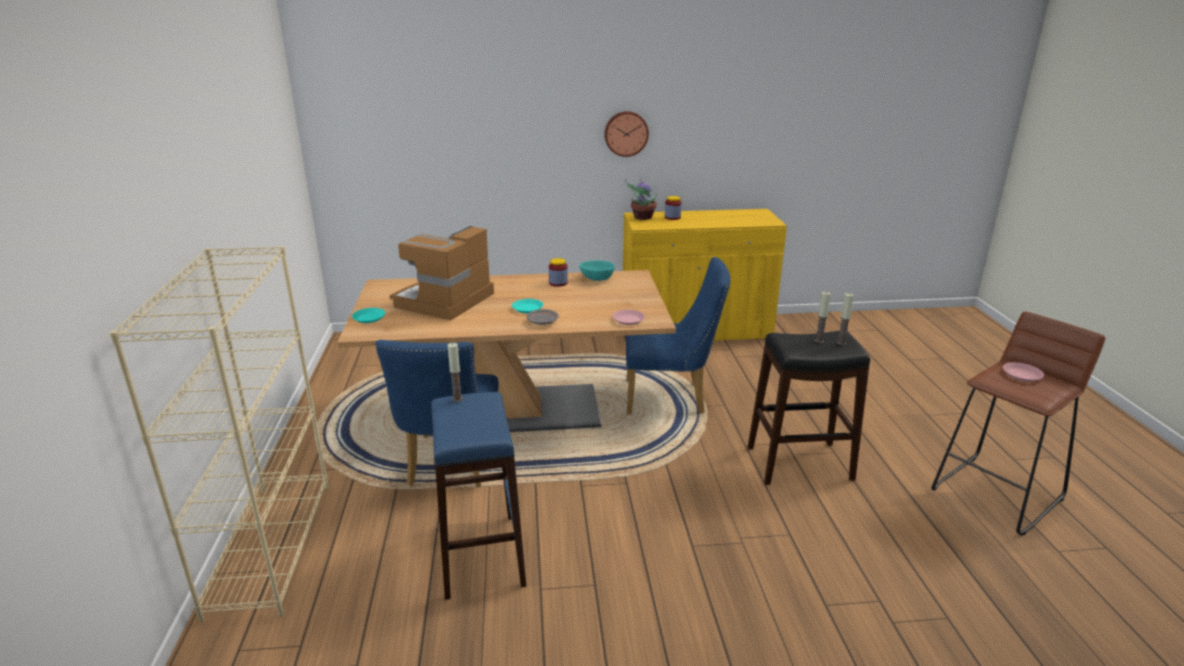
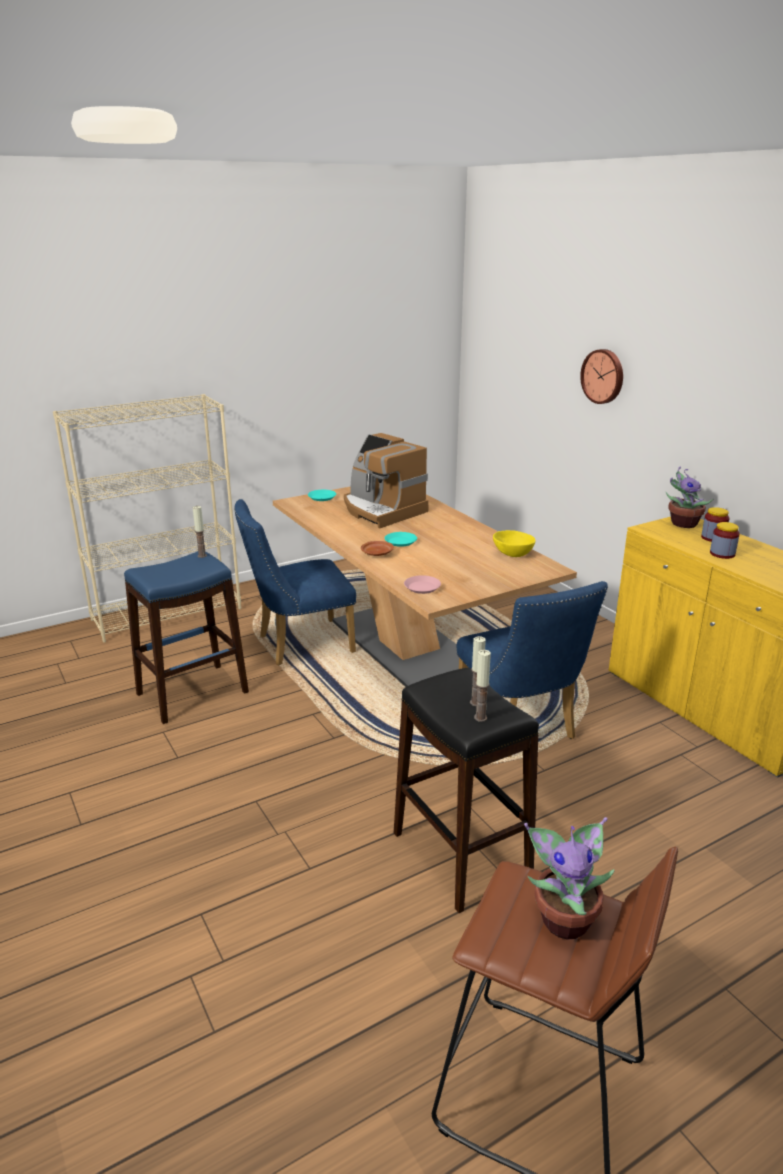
camera: 65 degrees right, 0 degrees up
coffee machine [389,226,494,320] -> coffee machine turned 135 degrees counterclockwise [344,433,429,529]
grey plate [527,309,559,325] -> brown plate [361,541,394,556]
jar [549,258,568,287] -> jar moved to [710,522,740,559]
turquoise bowl [579,260,615,281] -> yellow bowl [493,530,536,557]
wall clock [604,111,649,157] -> wall clock moved to [580,349,623,404]
pink plate [1003,362,1044,382] -> potted plant [524,817,615,940]

